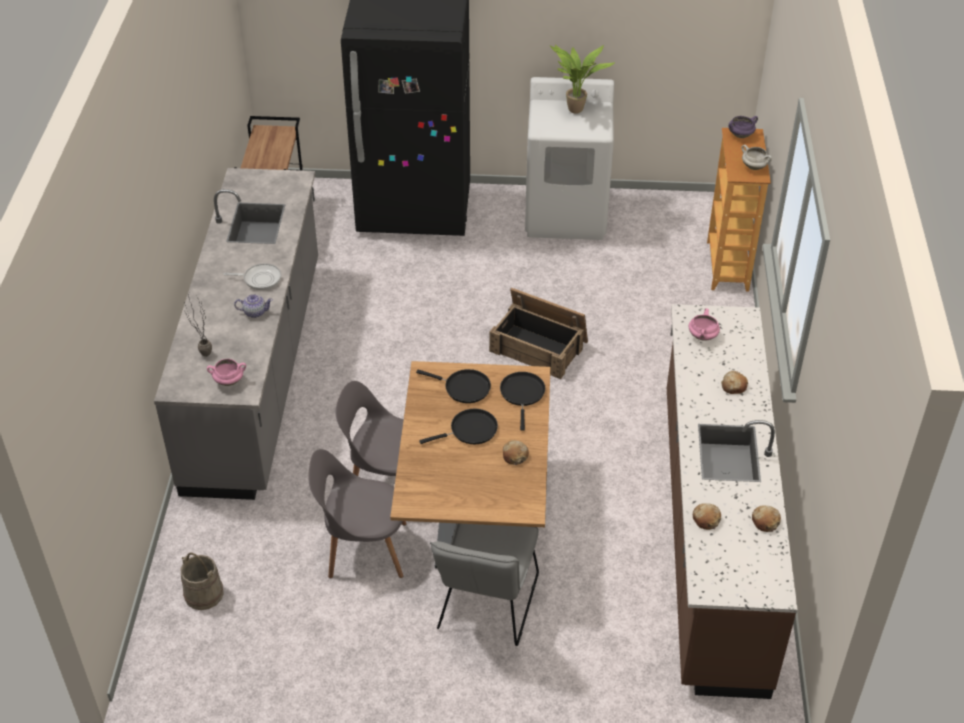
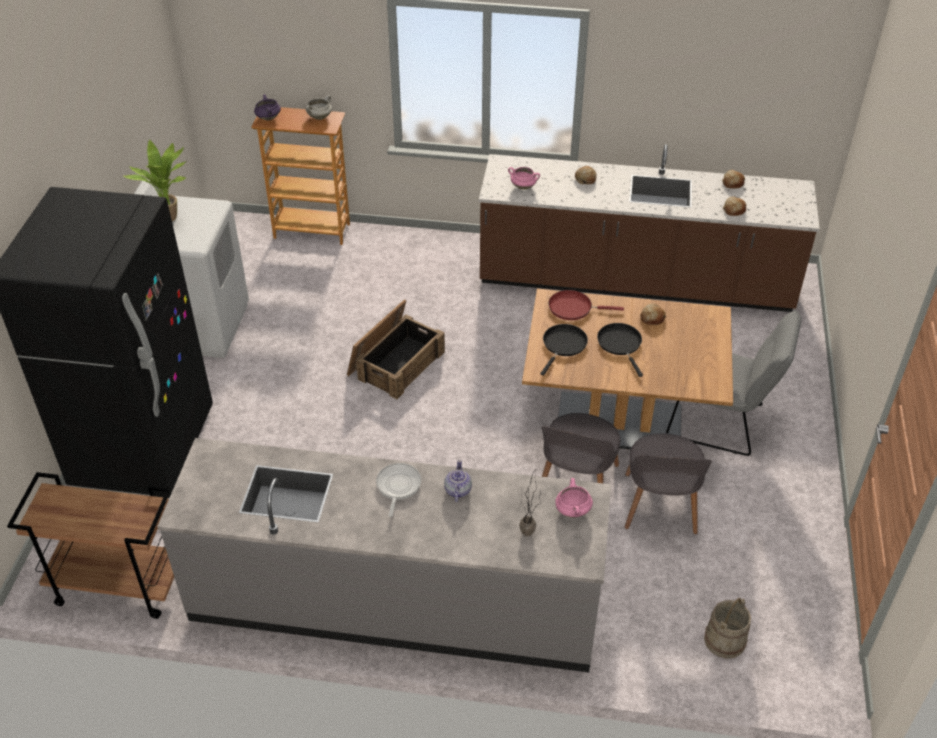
camera: 85 degrees left, 0 degrees up
black frying pan [500,372,545,431] -> red frying pan [548,290,624,320]

